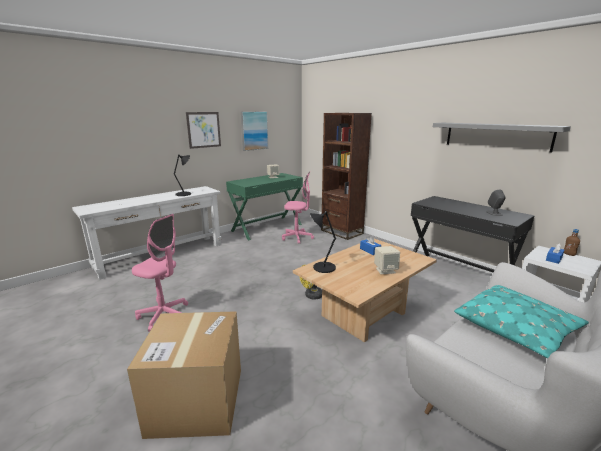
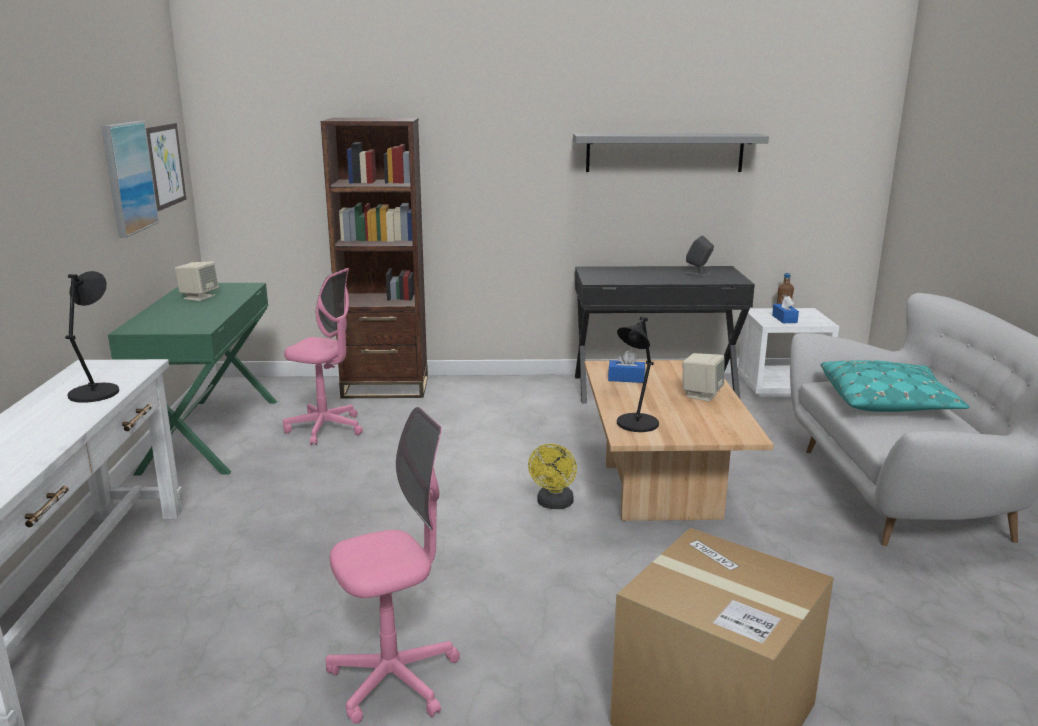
camera: 50 degrees left, 0 degrees up
picture [186,112,221,149] -> picture moved to [146,123,187,211]
pink office chair [282,172,314,243] -> pink office chair turned 60 degrees clockwise [283,268,363,445]

